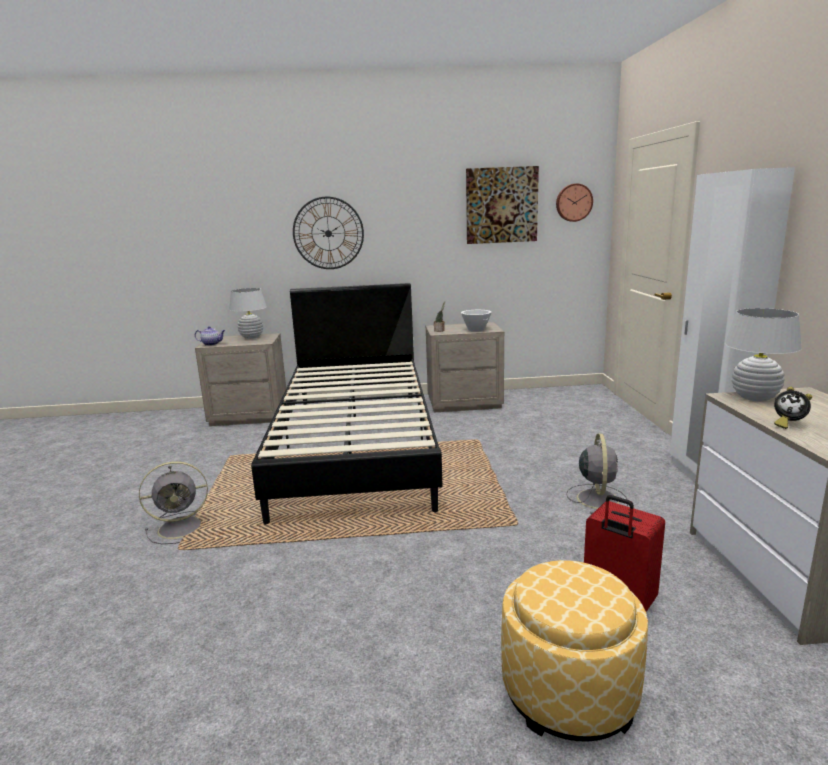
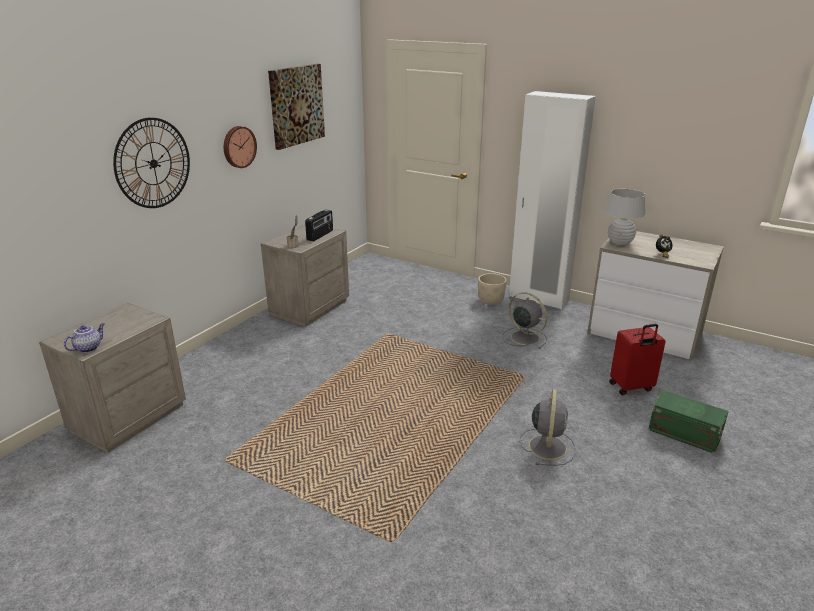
camera: 55 degrees left, 10 degrees up
grey fan [139,461,208,544] -> grey fan moved to [520,389,575,466]
white table lamp [229,288,267,339] -> none
black bed [251,283,442,524] -> none
white bowl [461,310,491,332] -> radio [305,209,333,241]
ottoman [501,560,648,742] -> green storage box [648,390,729,454]
wall clock [556,183,593,222] -> wall clock moved to [224,126,257,168]
none -> beige planter [478,273,506,305]

